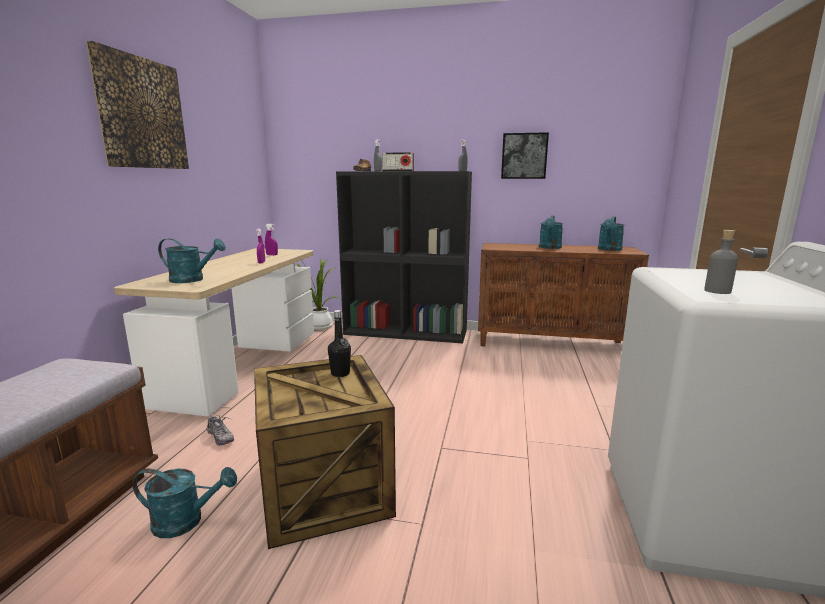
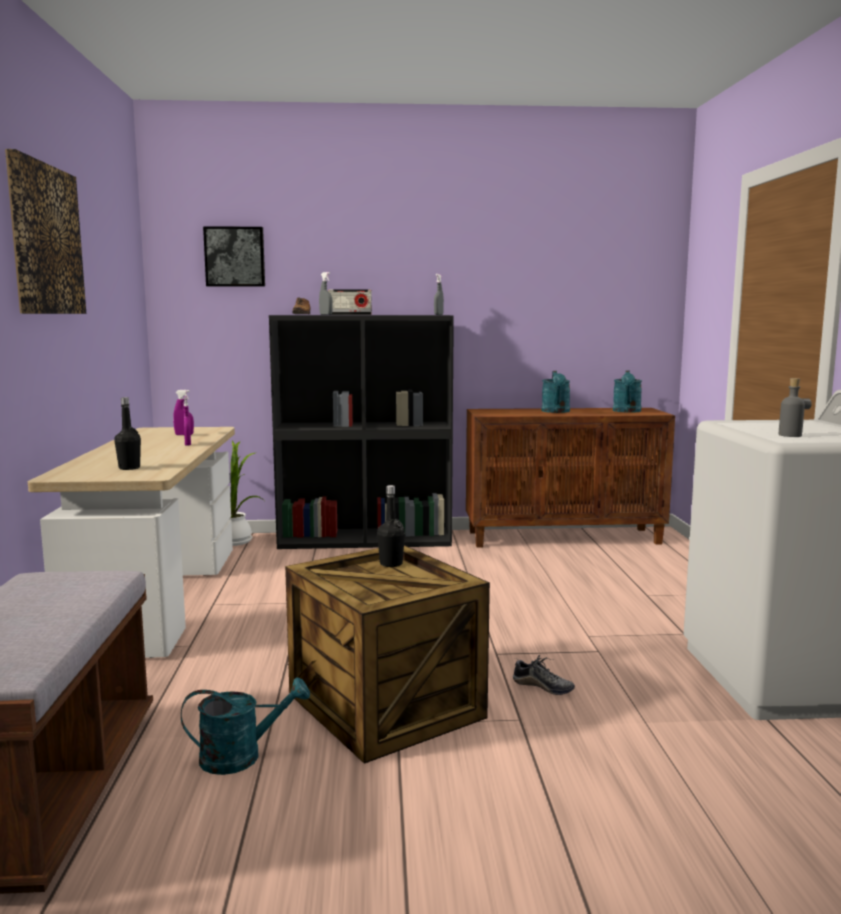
camera: 15 degrees left, 5 degrees down
turquoise watering can [158,238,226,283] -> black bottle [114,397,141,470]
shoe [206,415,234,446] -> shoe moved to [513,655,575,695]
picture [501,132,549,179] -> picture moved to [203,226,265,287]

